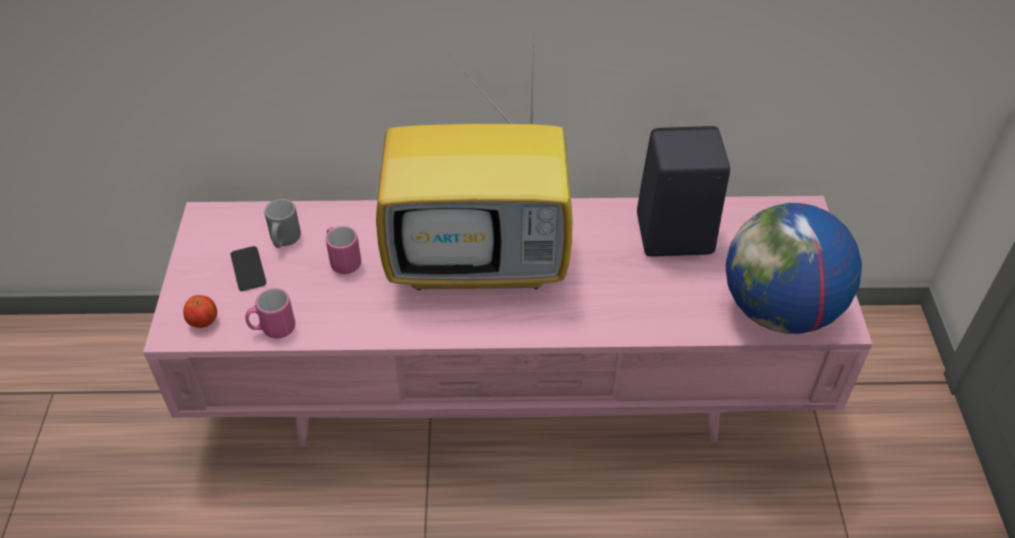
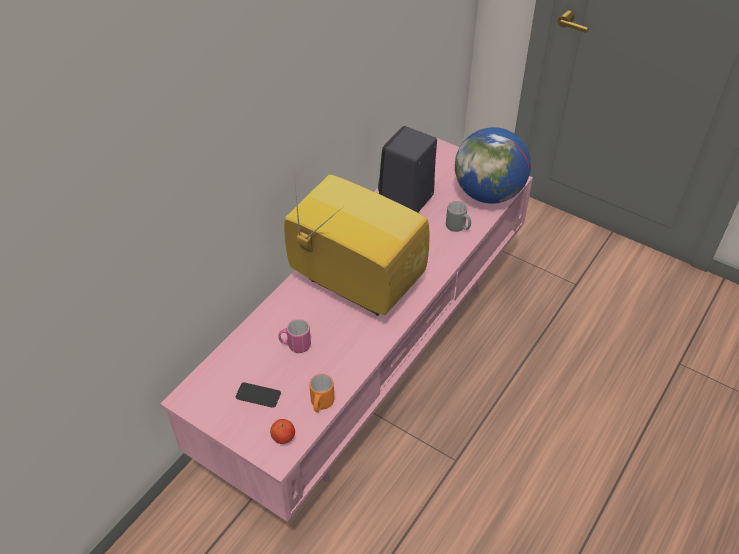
camera: 55 degrees left, 0 degrees up
pink mug [245,288,295,338] -> orange mug [309,374,335,412]
grey mug [264,199,301,248] -> grey mug moved to [446,201,471,232]
television [376,40,573,290] -> television turned 90 degrees counterclockwise [284,175,430,315]

